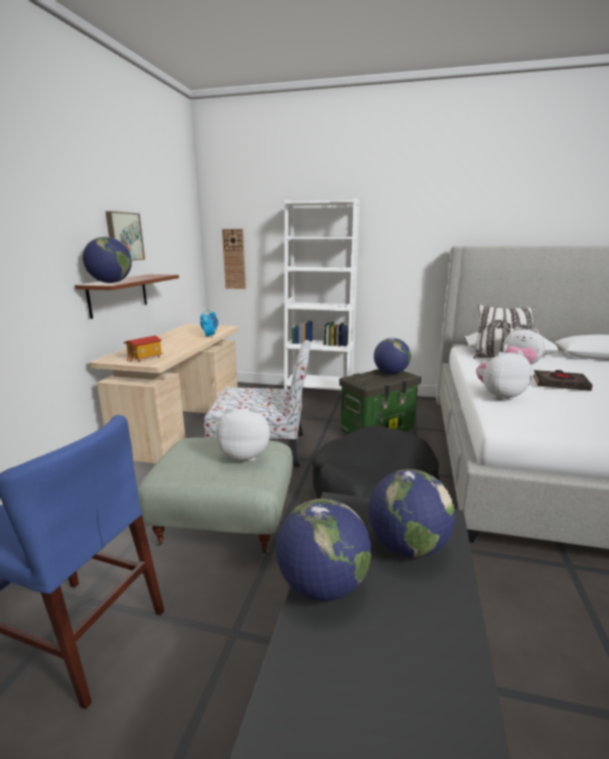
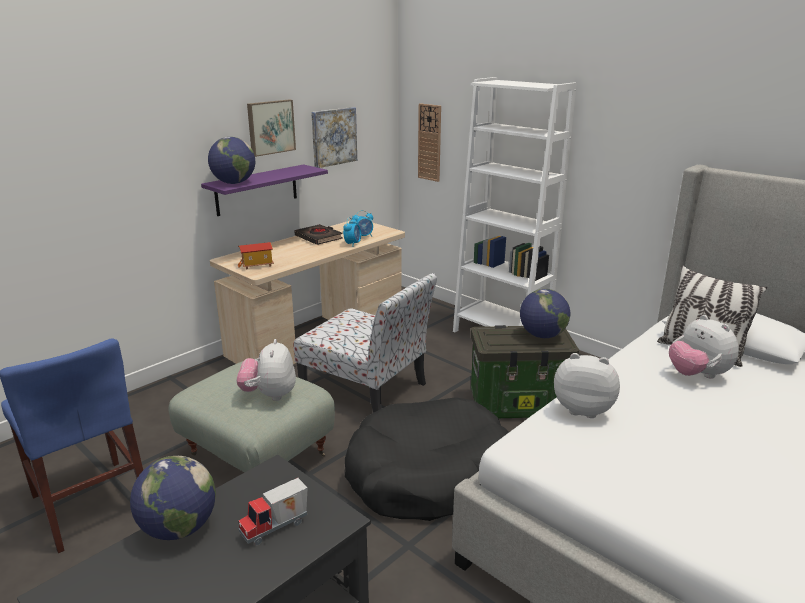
camera: 30 degrees right, 5 degrees up
brown shelf [75,274,179,319] -> purple shelf [201,164,328,216]
plush toy [216,407,270,462] -> plush toy turned 120 degrees counterclockwise [236,339,296,401]
globe [369,469,455,557] -> toy truck [239,478,308,545]
black book [533,370,593,391] -> black book moved to [295,224,343,245]
none -> picture [311,107,357,168]

